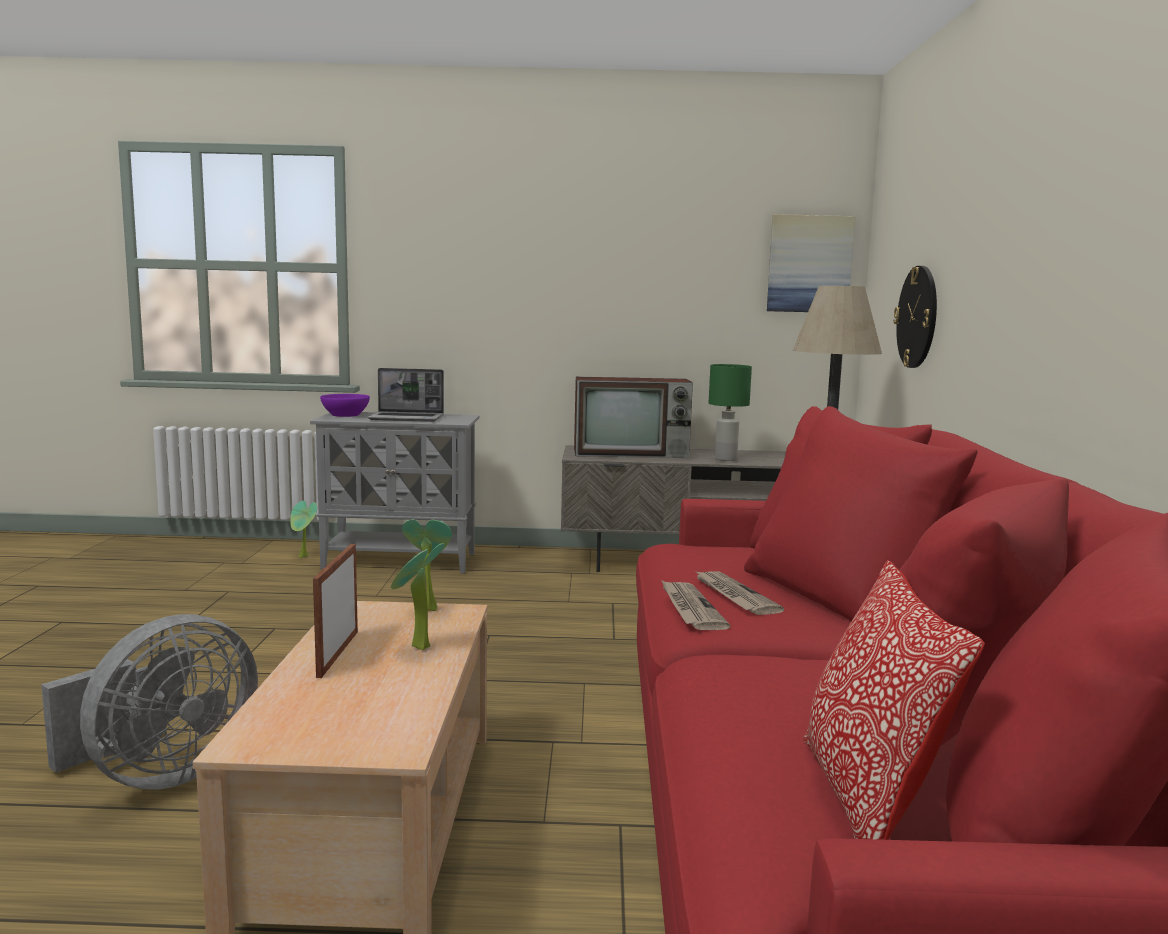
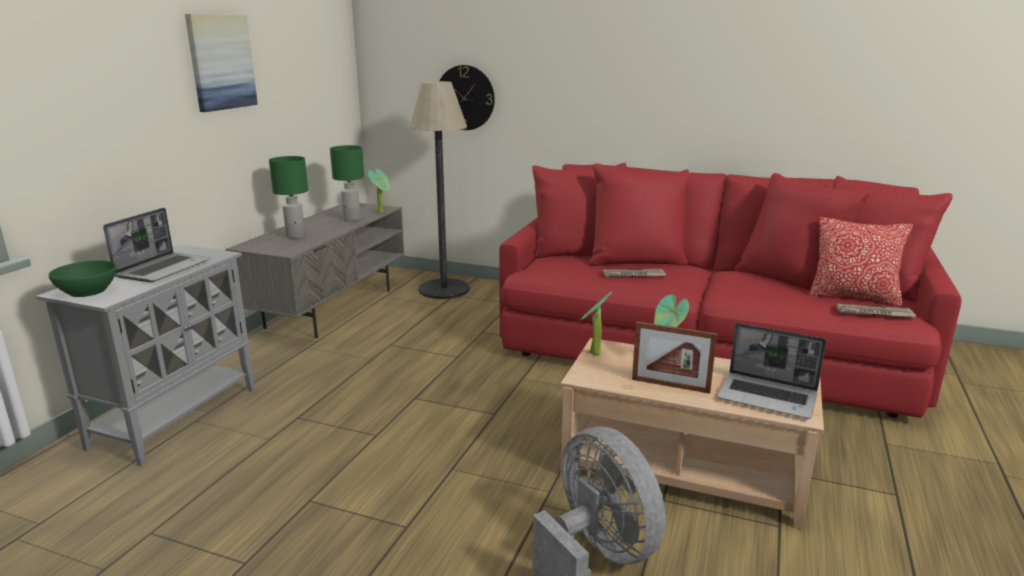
camera: 70 degrees left, 10 degrees up
potted plant [290,501,317,558] -> potted plant moved to [368,169,390,213]
purple bowl [320,394,370,417] -> green bowl [48,260,117,297]
television [574,377,693,458] -> green table lamp [269,156,308,239]
newspaper [661,580,730,630] -> newspaper moved to [836,303,916,318]
picture [767,214,855,312] -> picture moved to [185,14,258,112]
none -> laptop [717,323,826,419]

